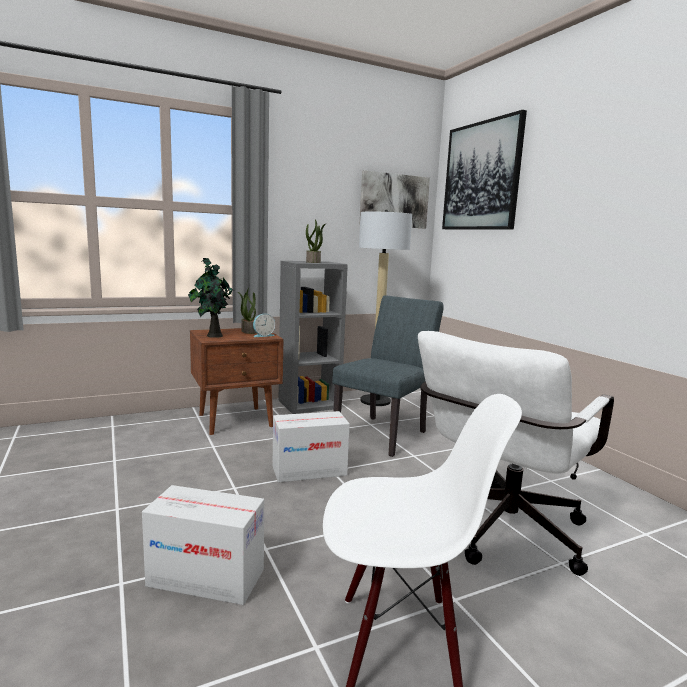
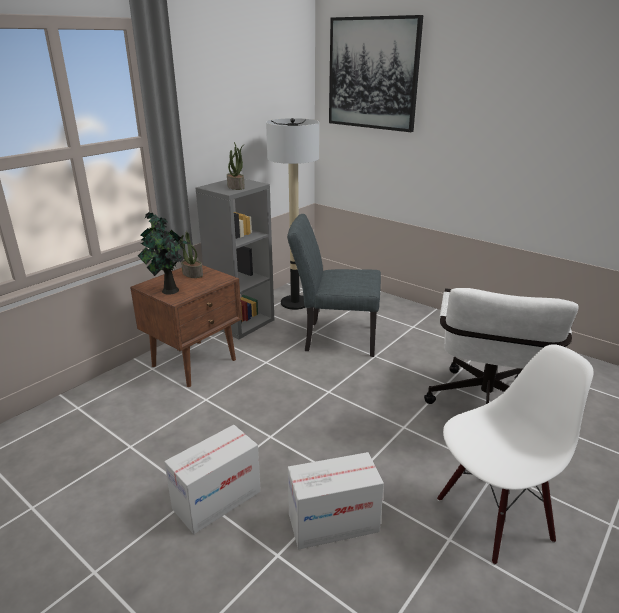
camera: 25 degrees left, 15 degrees up
alarm clock [253,314,275,337] -> none
cardboard box [273,411,350,483] -> cardboard box moved to [164,425,261,534]
grey chair [332,295,444,457] -> grey chair turned 90 degrees counterclockwise [287,214,381,357]
picture [360,170,430,228] -> none

